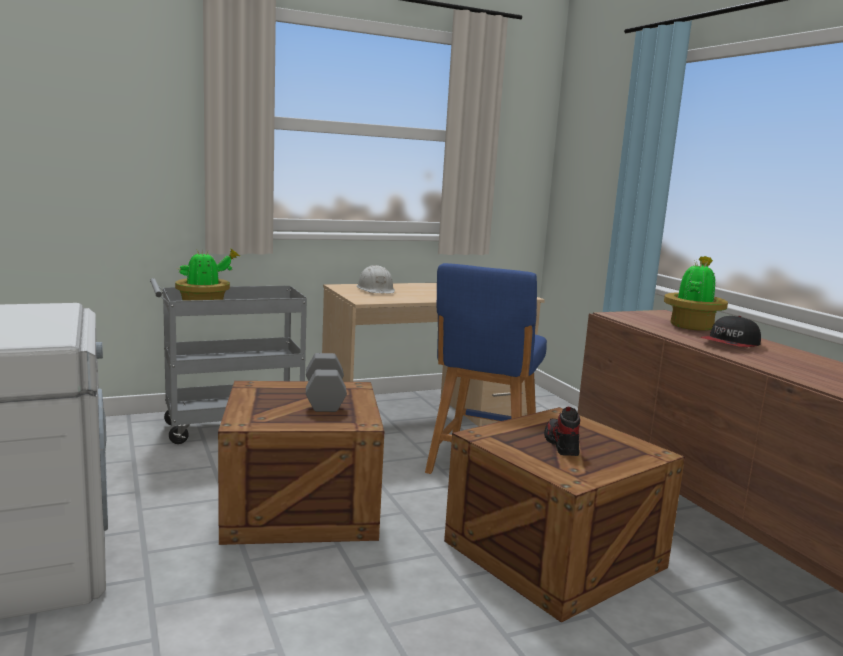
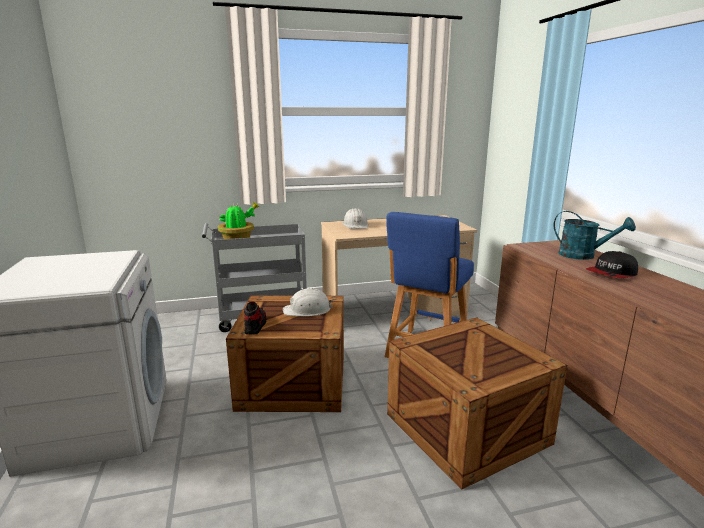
camera: 10 degrees right, 5 degrees up
grey dumbbell [306,353,347,412] -> white hard hat [283,288,333,316]
shoe [544,407,580,456] -> shoe moved to [244,301,267,335]
potted plant [664,256,728,331] -> turquoise watering can [553,211,636,260]

